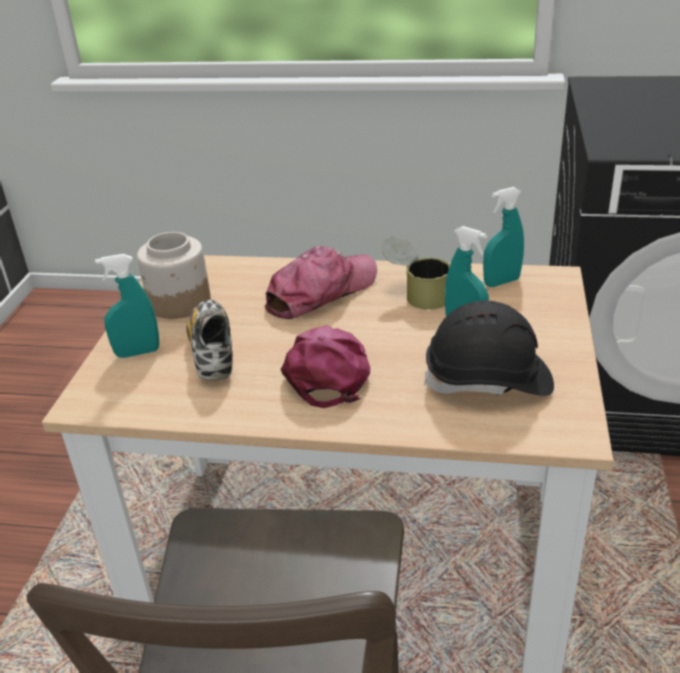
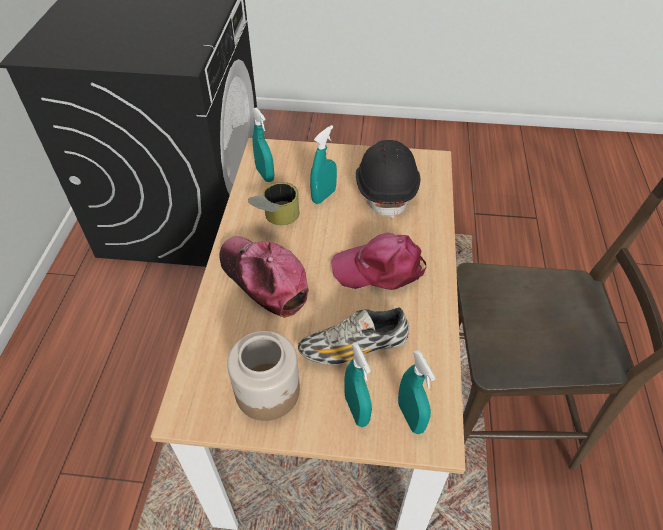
camera: 95 degrees left, 15 degrees up
none -> turquoise spray bottle [398,350,435,434]

